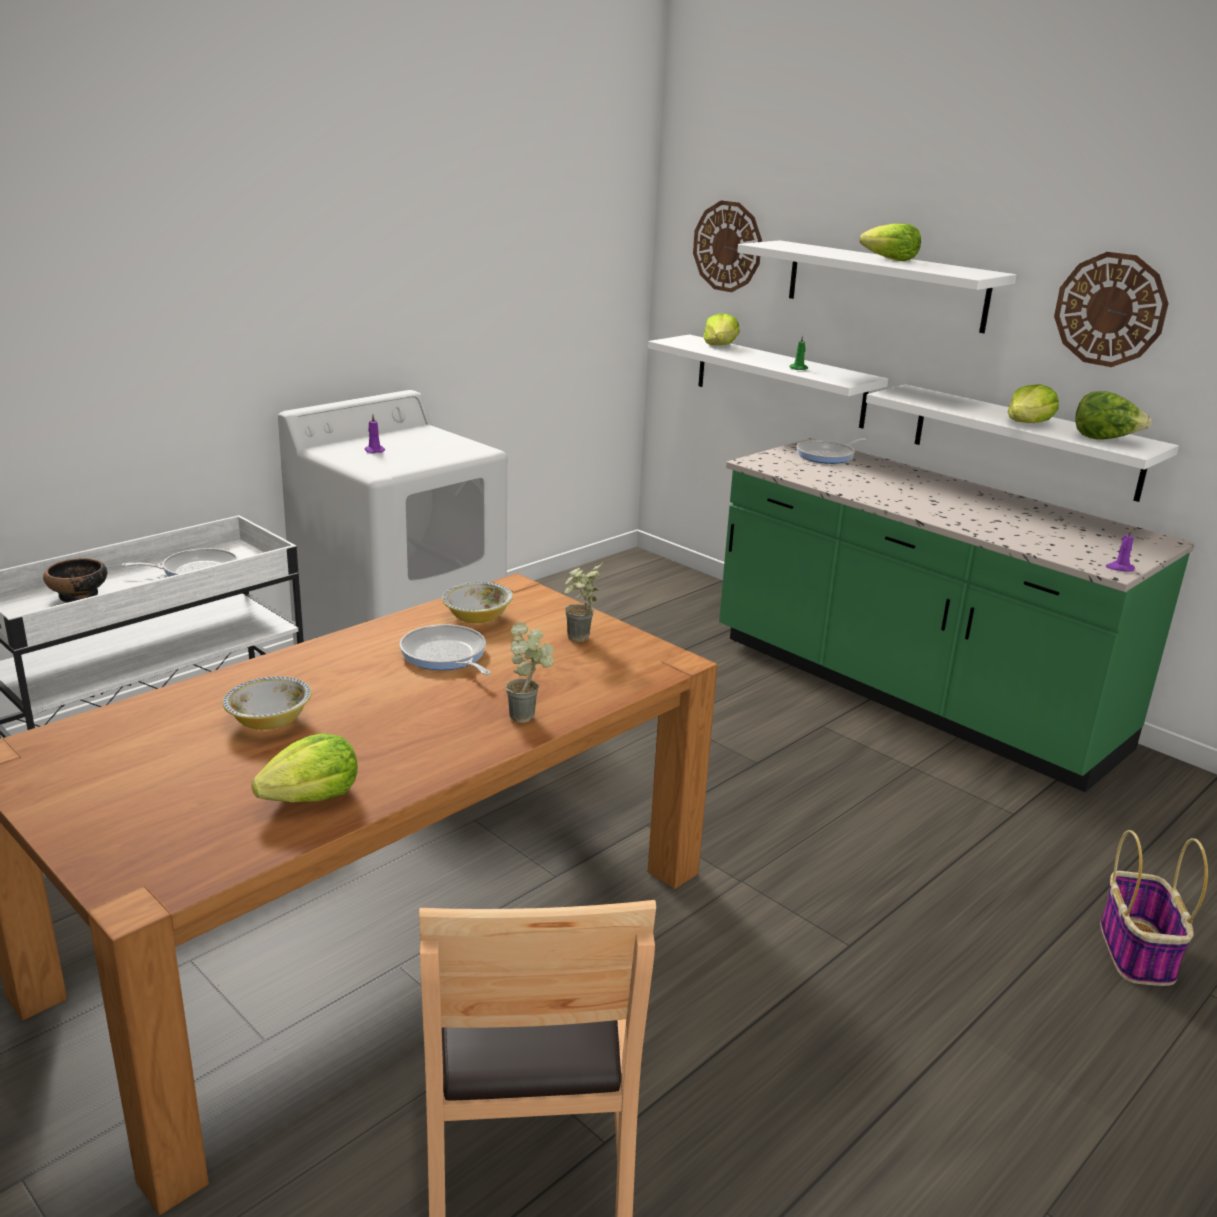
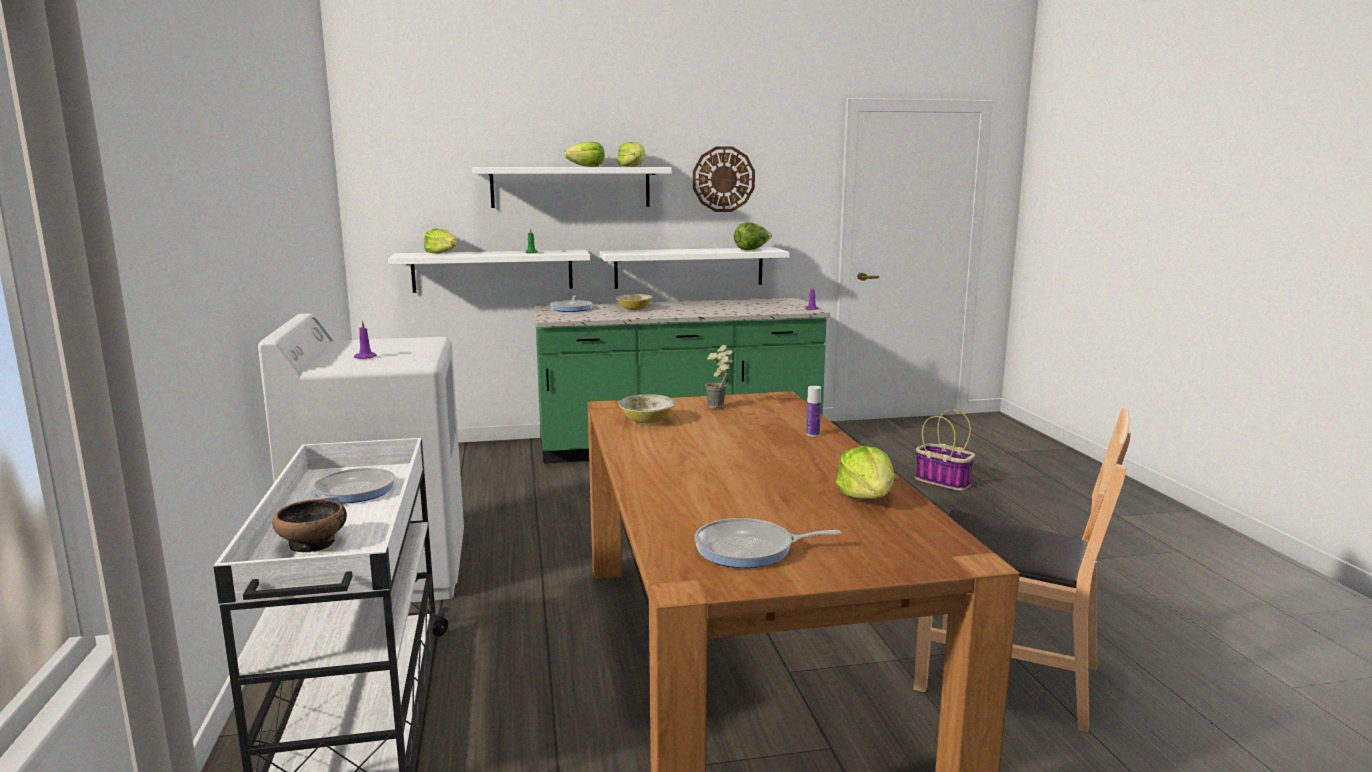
camera: 55 degrees left, 10 degrees down
bowl [223,676,311,730] -> bowl moved to [616,294,653,310]
frying pan [400,624,491,675] -> frying pan moved to [694,518,841,568]
potted plant [505,622,554,723] -> bottle [806,386,821,437]
wall clock [693,200,762,292] -> none
lettuce [1008,384,1059,423] -> lettuce moved to [617,142,646,167]

